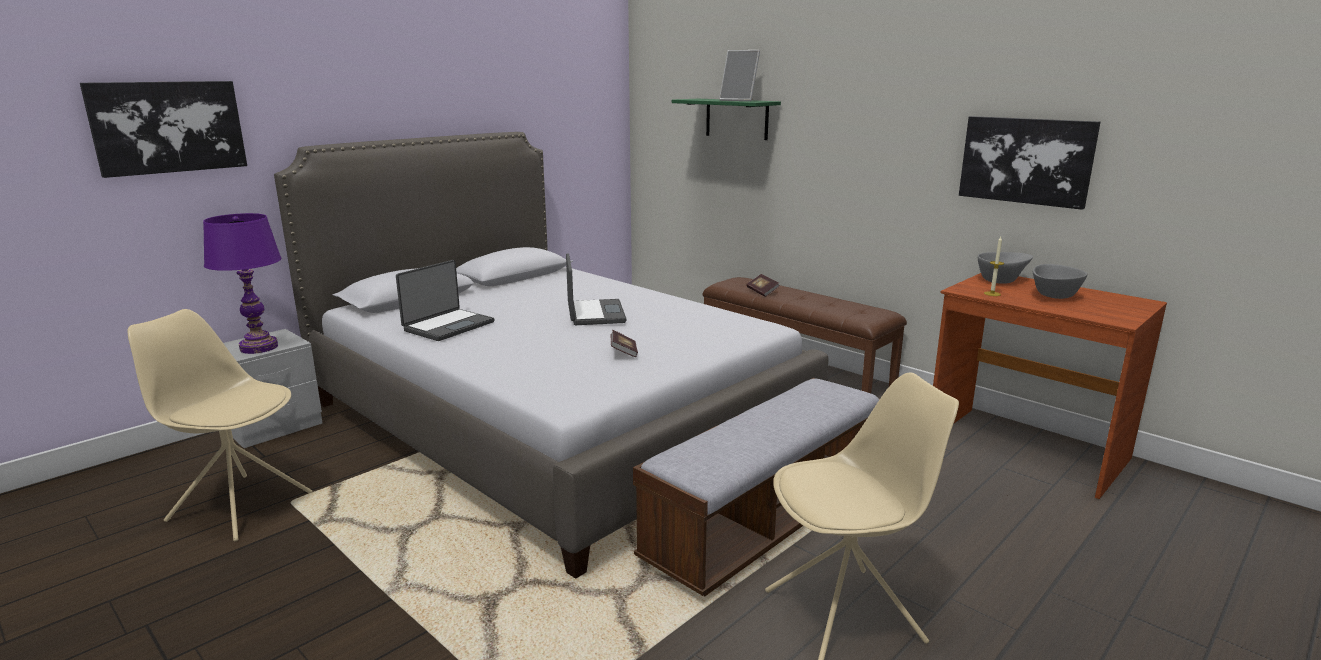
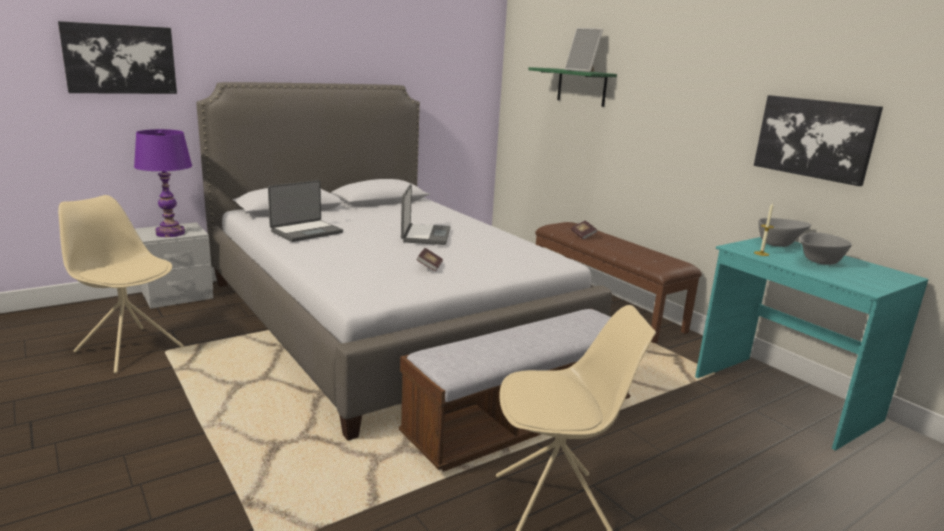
camera: 10 degrees right, 0 degrees up
brown desk [933,273,1167,499] -> turquoise desk [695,237,929,450]

